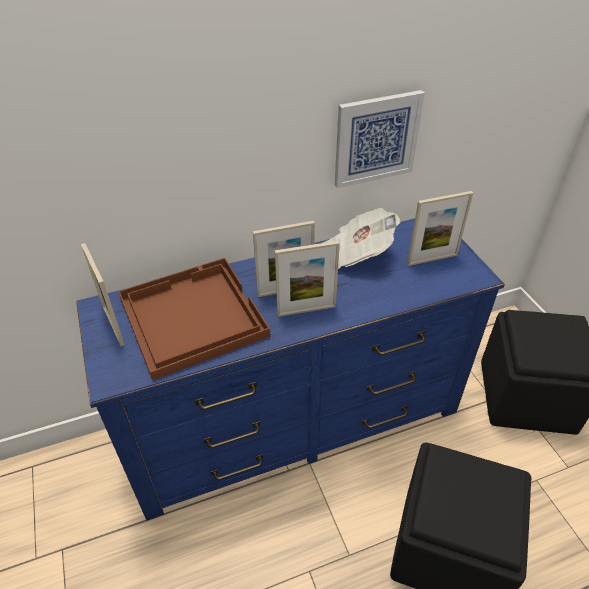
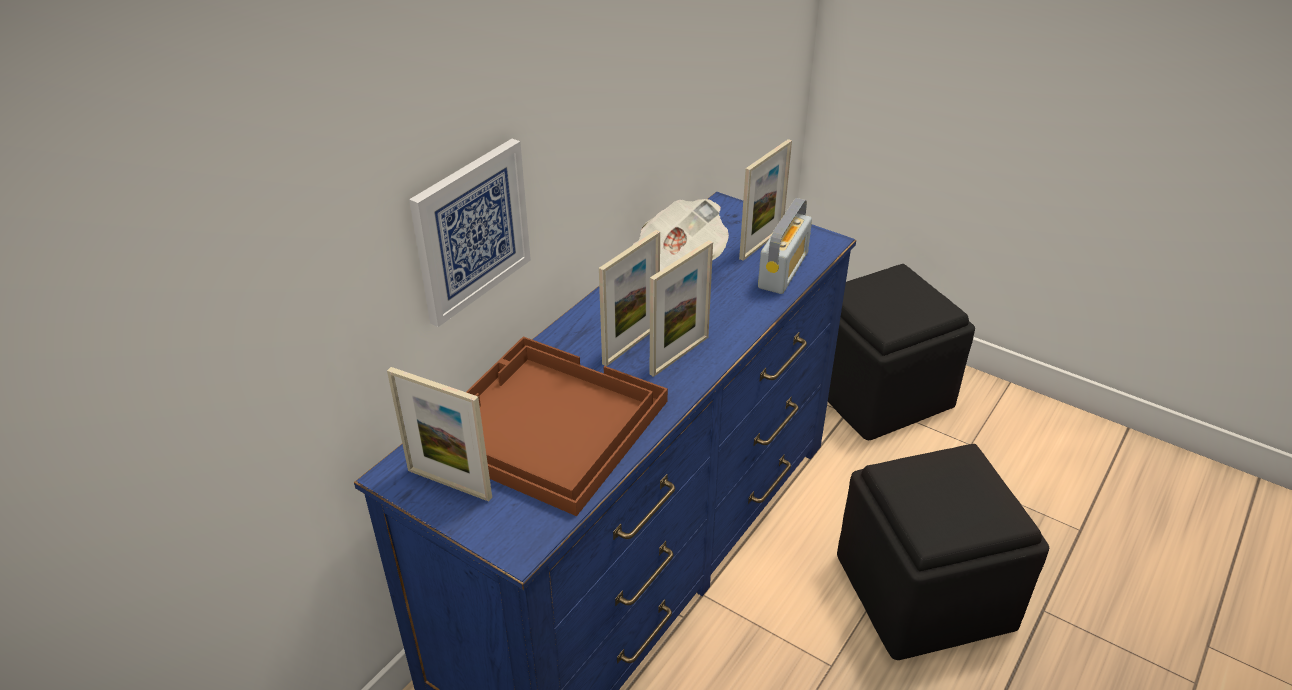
camera: 35 degrees left, 5 degrees down
picture [335,90,425,188] -> picture moved to [409,139,531,327]
none -> radio [758,198,812,294]

